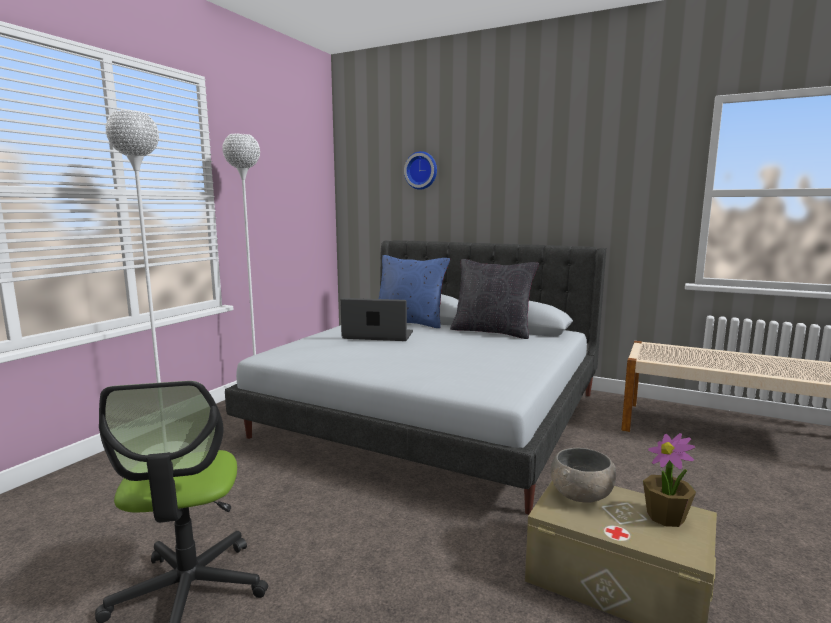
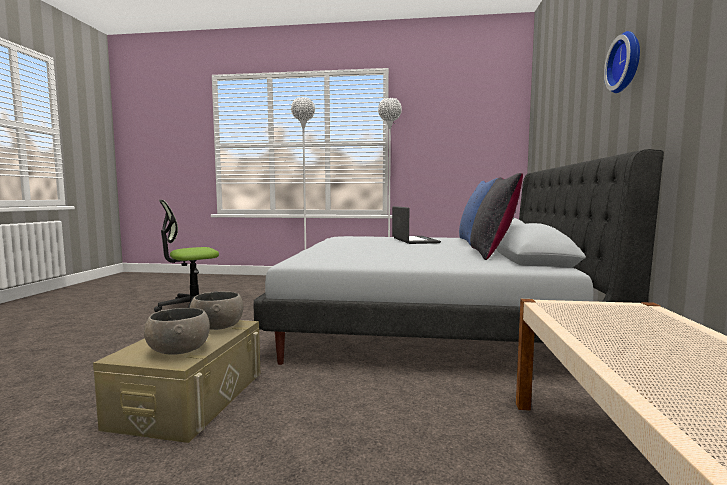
camera: 70 degrees right, 5 degrees down
wall clock [404,151,437,190] -> wall clock moved to [604,31,640,93]
potted plant [643,433,696,527] -> grey bowl [144,308,210,355]

